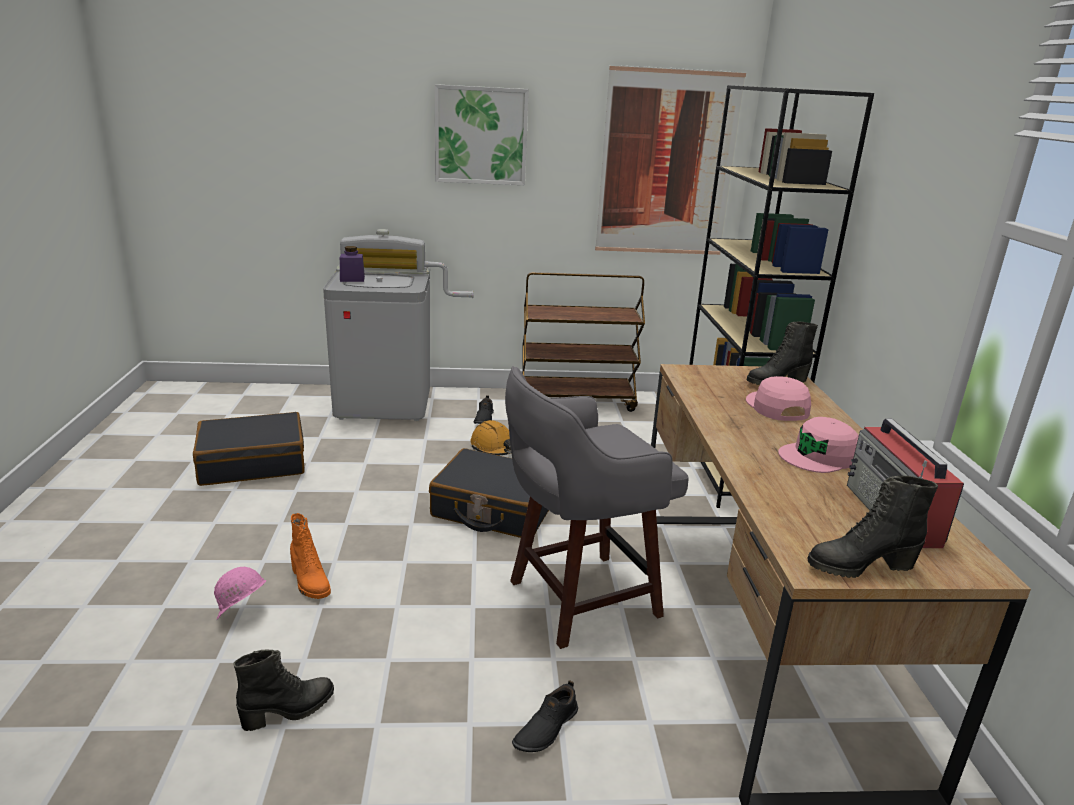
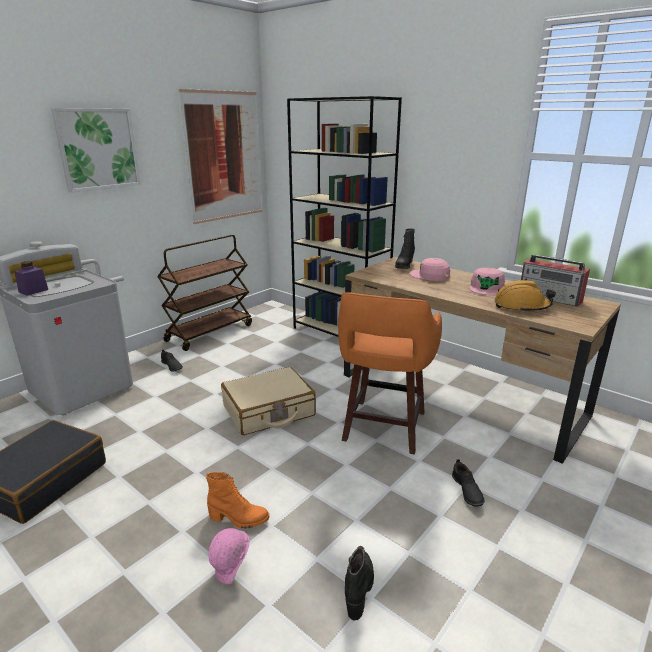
camera: 45 degrees left, 0 degrees up
black suitcase [429,448,549,538] -> beige suitcase [221,367,316,435]
orange hard hat [470,420,511,455] -> orange hard hat moved to [494,280,556,313]
grey stool [505,366,689,649] -> orange stool [338,292,442,454]
black boot [807,476,938,578] -> none

